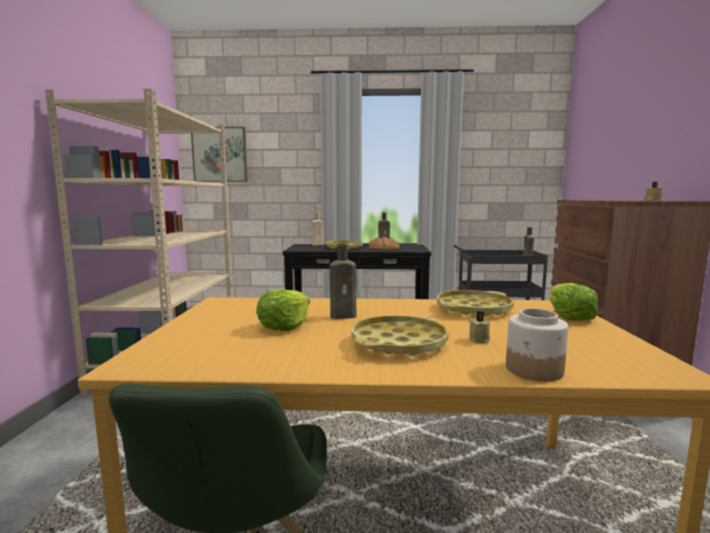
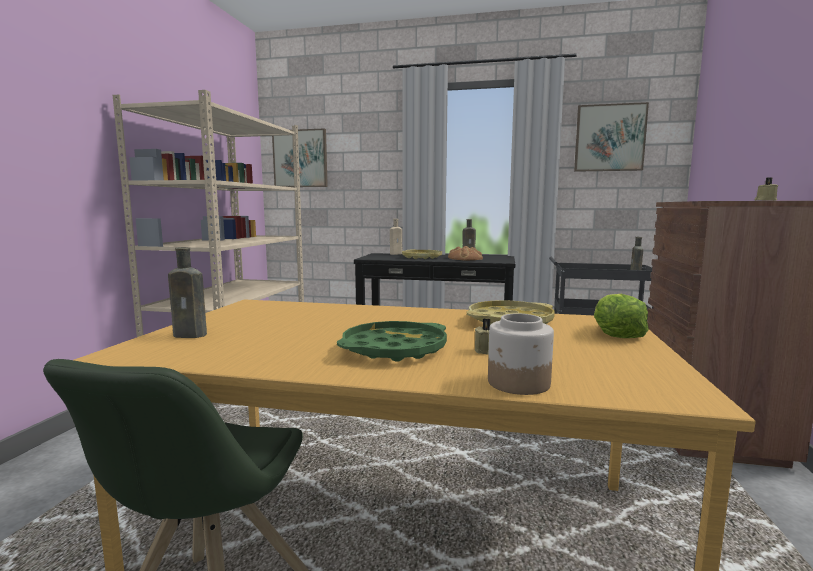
camera: 10 degrees right, 0 degrees up
lettuce [256,290,310,331] -> none
brown bottle [329,243,357,319] -> brown bottle moved to [168,247,207,338]
yellow tray [352,315,449,356] -> green tray [337,321,447,362]
none -> picture [574,102,649,172]

